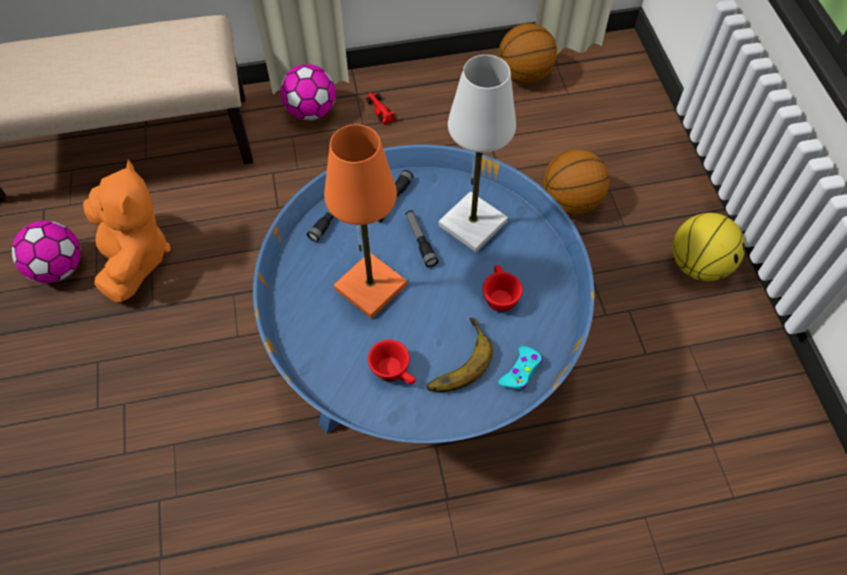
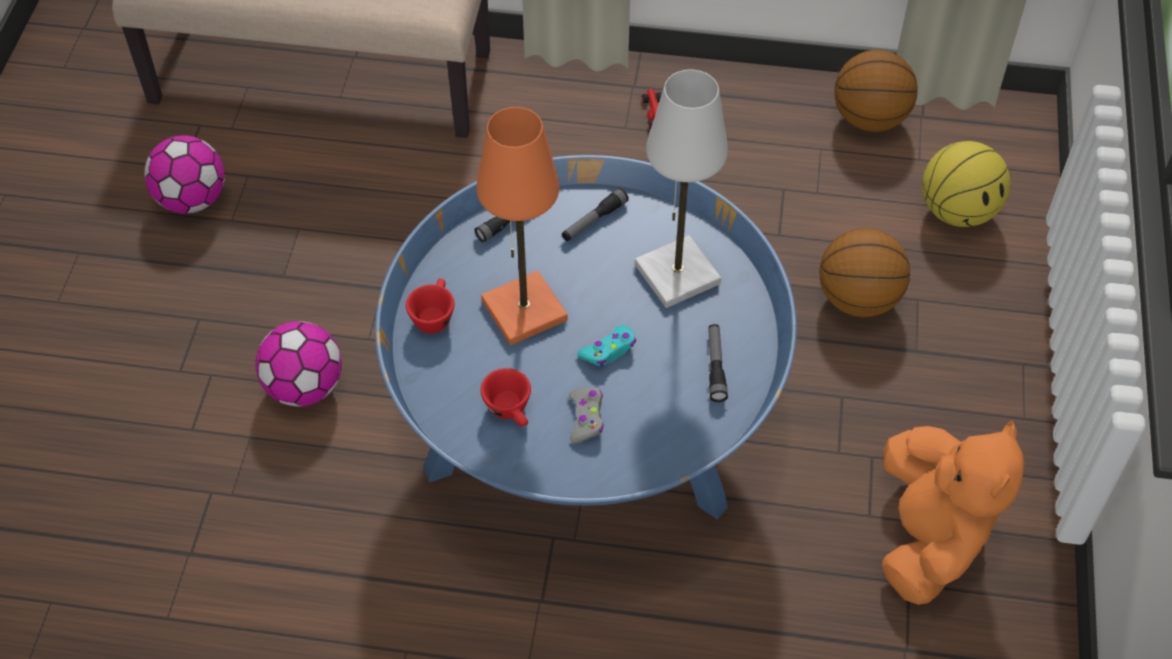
camera: 20 degrees right, 5 degrees down
orange plush toy [83,160,171,302] -> orange plush toy moved to [882,420,1024,605]
football [280,64,336,120] -> football moved to [255,321,342,406]
flashlight [406,210,439,267] -> flashlight moved to [708,324,728,402]
banana [426,318,493,392] -> grey game controller [569,387,604,444]
red cup [483,265,523,312] -> red cup moved to [406,279,454,333]
turquoise game controller [498,346,542,389] -> turquoise game controller moved to [577,325,636,366]
basketball [673,213,745,281] -> basketball moved to [922,141,1011,227]

